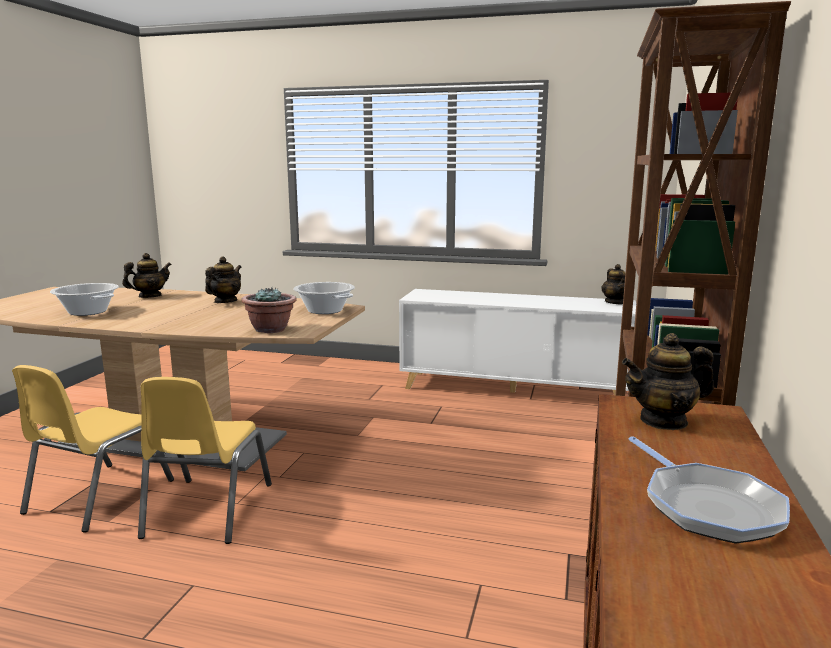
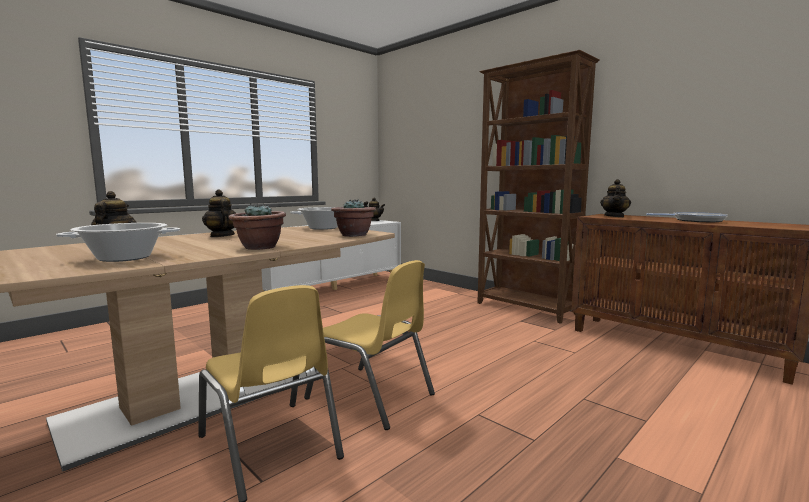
camera: 60 degrees left, 5 degrees down
none -> potted plant [229,203,286,250]

